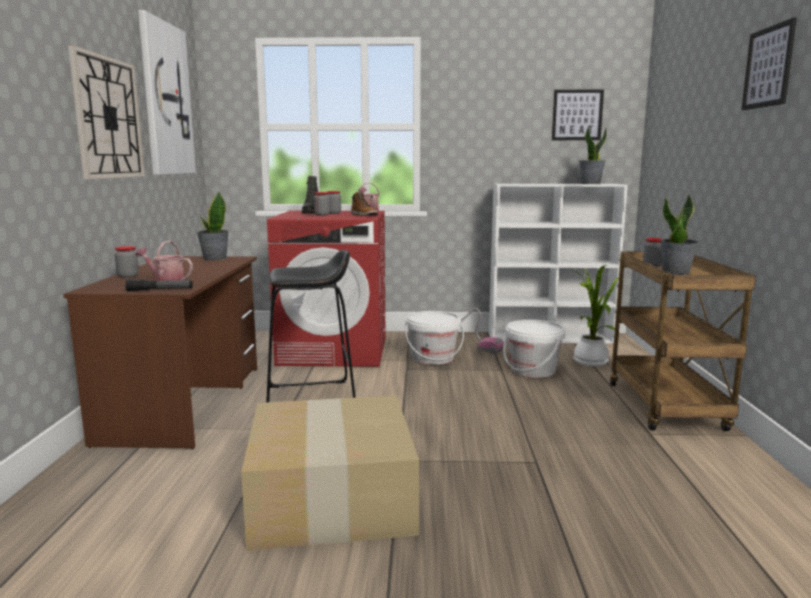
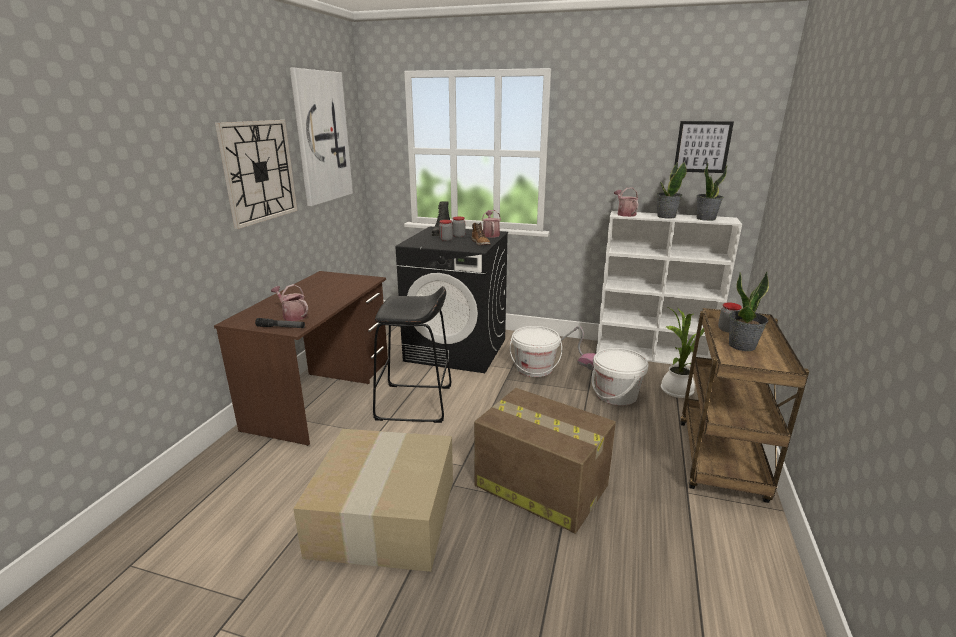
camera: 15 degrees right, 10 degrees up
jar [115,246,139,278] -> none
potted plant [197,192,229,261] -> potted plant moved to [656,162,687,219]
red washing machine [267,211,386,367] -> black washing machine [395,226,508,373]
picture [741,17,797,110] -> none
none -> cardboard box [474,388,616,534]
none -> watering can [614,188,639,217]

